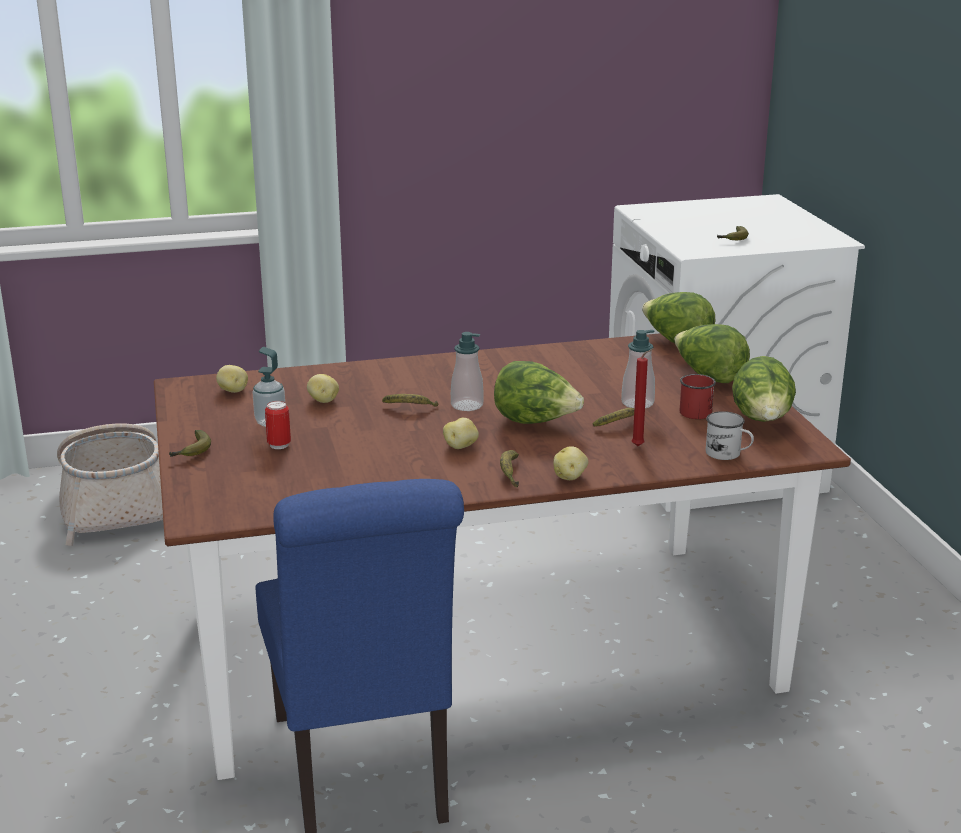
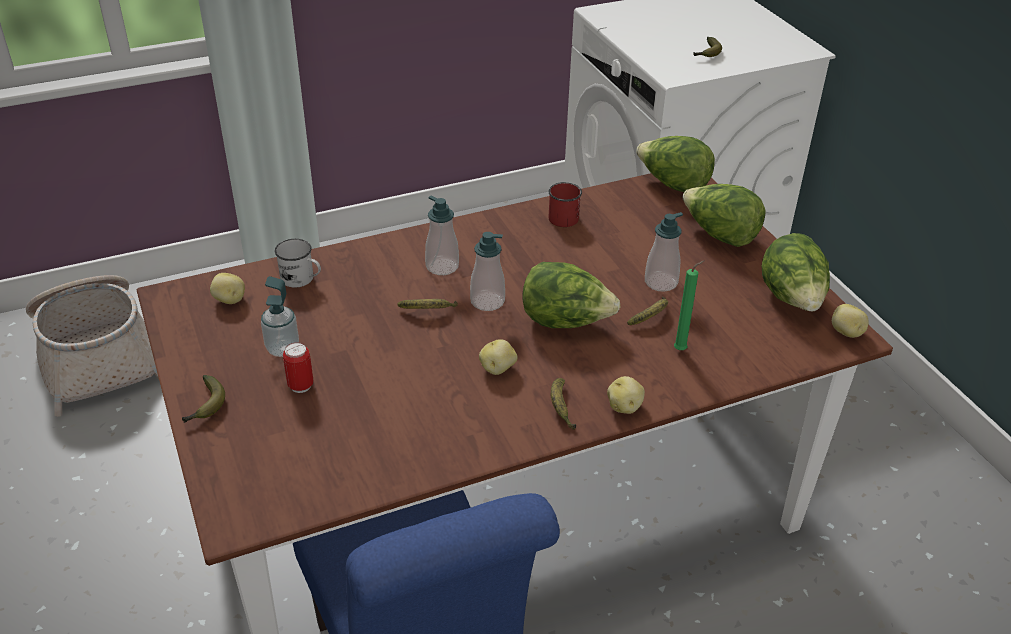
camera: 10 degrees left, 15 degrees up
potato [307,374,339,403] -> potato moved to [832,304,869,338]
red candle [632,348,654,446] -> green candle [674,260,705,350]
red mug [680,374,716,419] -> red mug moved to [548,182,582,227]
white mug [706,411,754,460] -> white mug moved to [275,239,321,288]
none -> soap dispenser [425,196,459,275]

